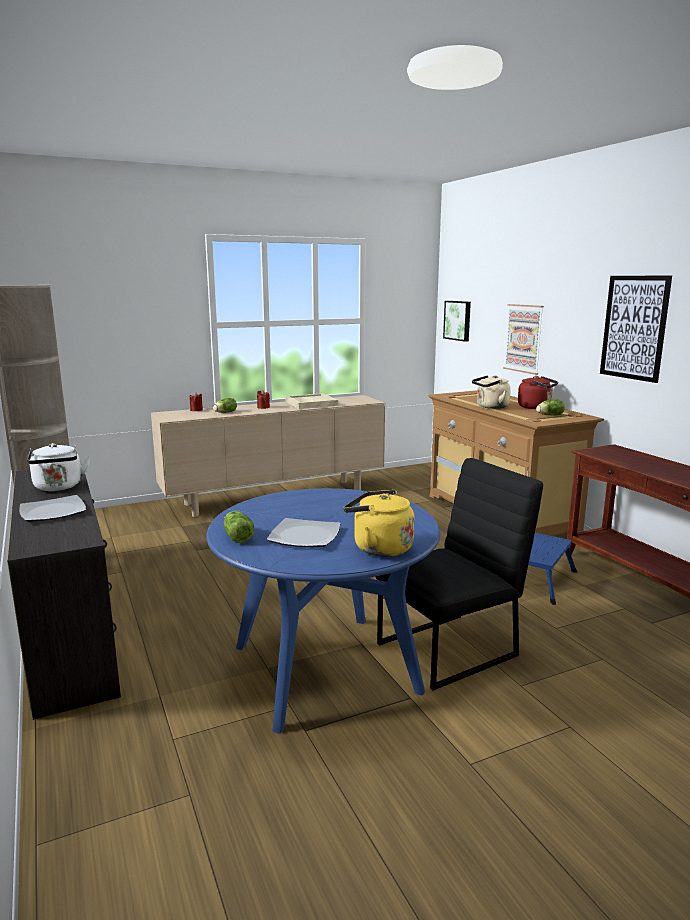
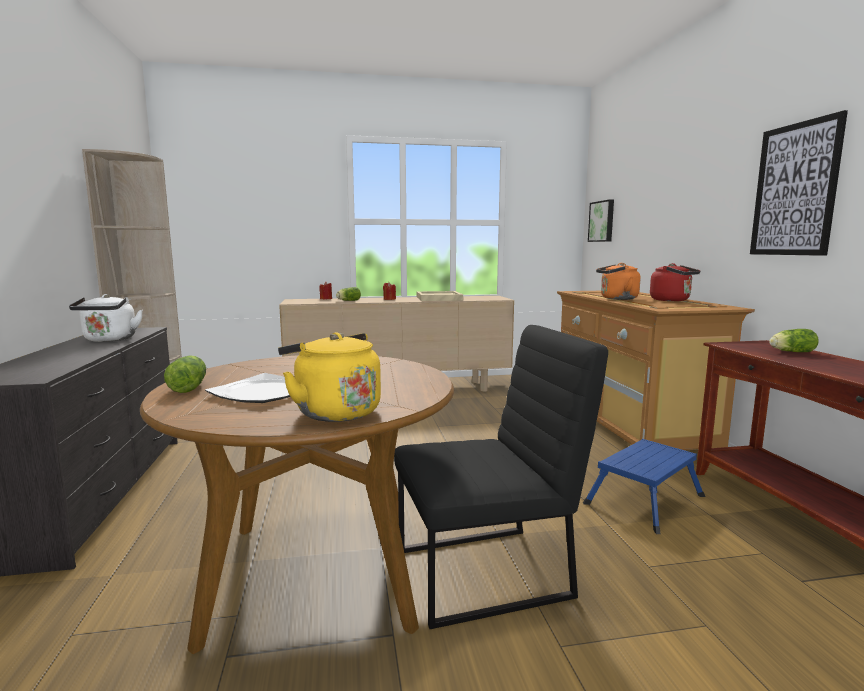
camera: 15 degrees right, 5 degrees down
plate [19,495,86,522] -> none
blue dining table [206,488,440,734] -> brown dining table [140,355,454,654]
beige kettle [472,375,511,409] -> orange kettle [596,263,641,300]
picture [503,304,544,375] -> none
lettuce [536,399,565,415] -> lettuce moved to [769,329,819,352]

